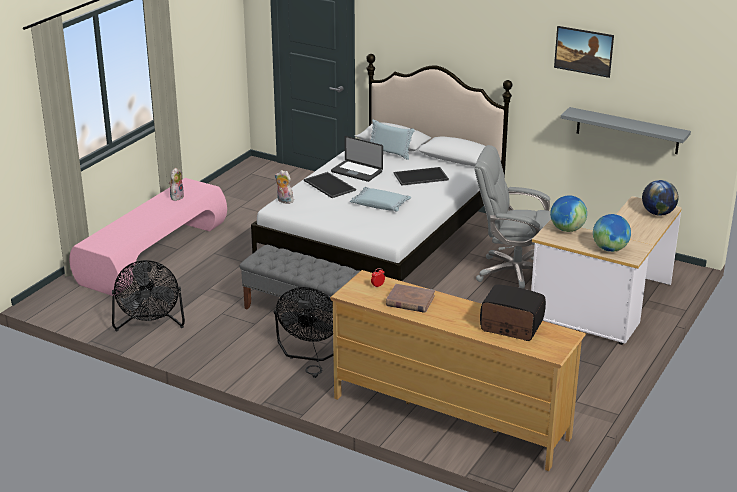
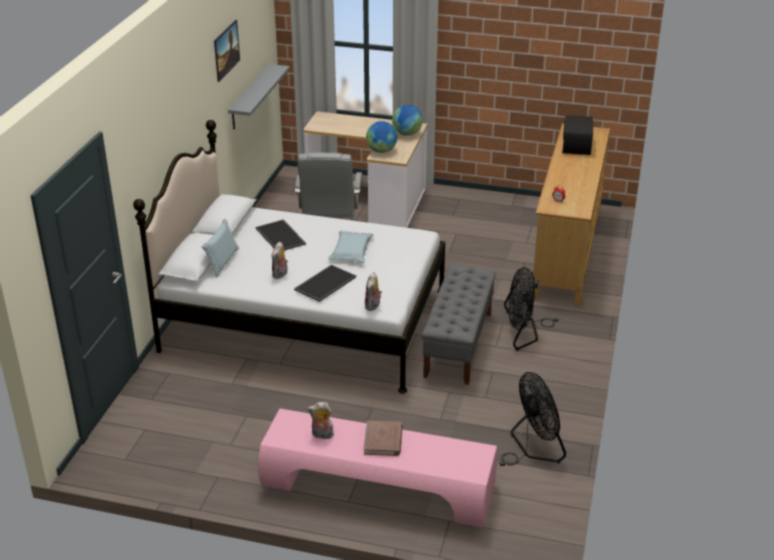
camera: 105 degrees left, 5 degrees up
laptop [331,136,383,182] -> plush toy [272,241,288,279]
brown book [386,284,435,313] -> brown book moved to [364,421,403,456]
globe [642,180,679,216] -> none

